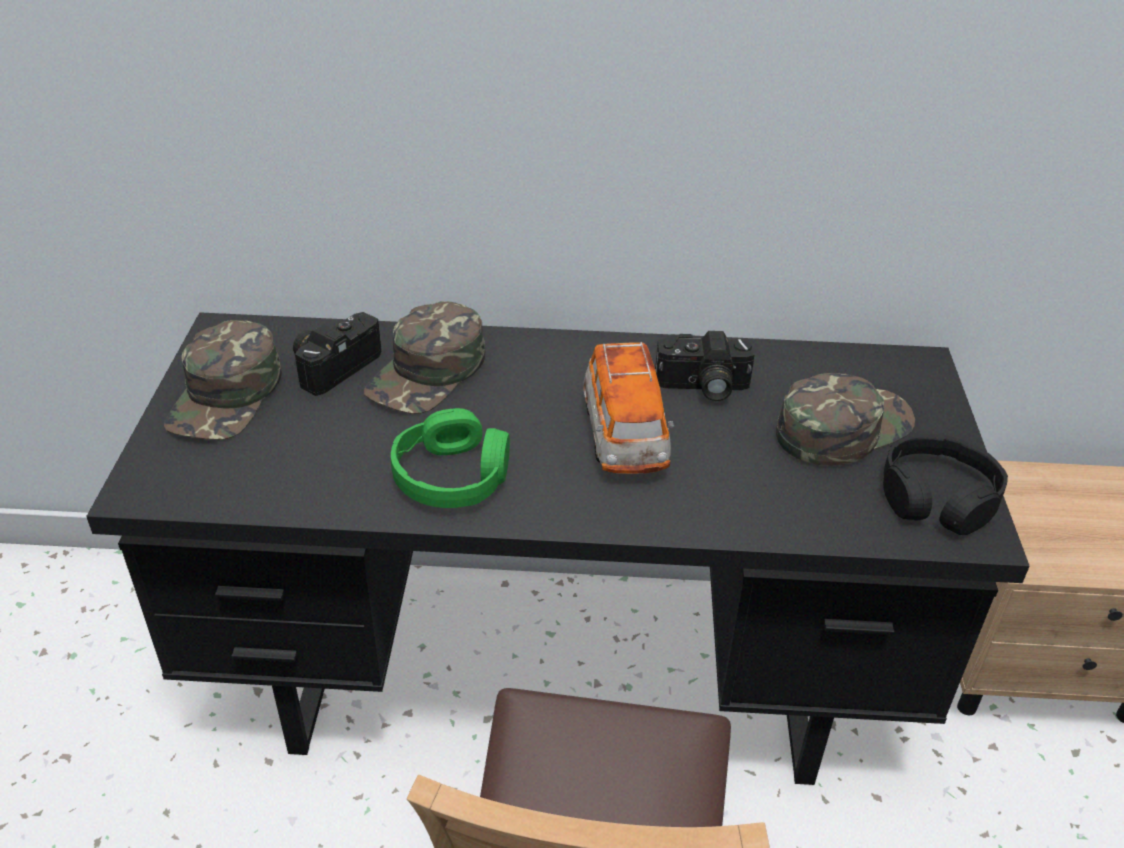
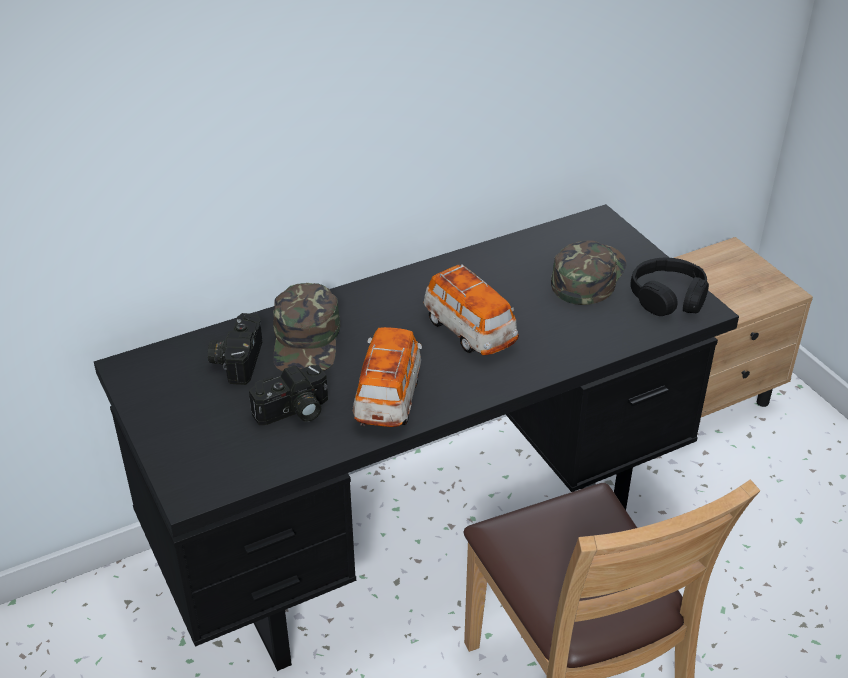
camera: 30 degrees left, 0 degrees up
green cap [164,320,282,440] -> none
green headphones [391,408,510,508] -> toy car [353,327,422,427]
camera [655,331,754,401] -> camera moved to [249,365,328,425]

